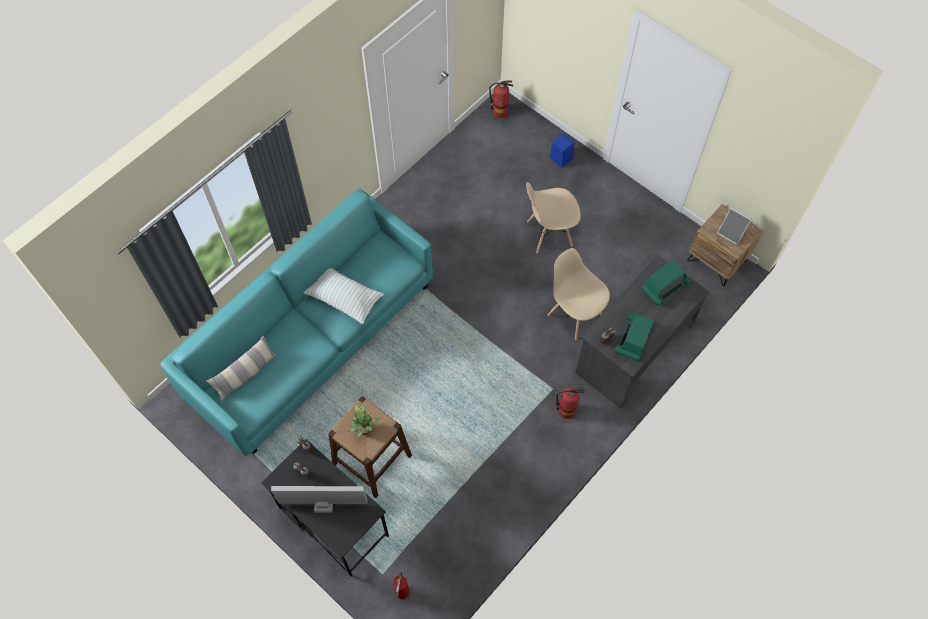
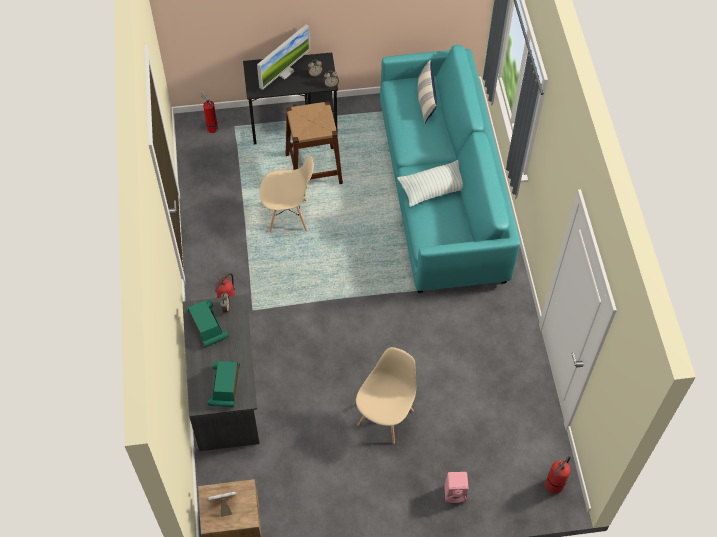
camera: 130 degrees right, 5 degrees down
potted plant [350,405,380,437] -> none
beige chair [548,248,610,340] -> beige chair moved to [260,156,314,232]
blue speaker [550,134,574,168] -> pink speaker [444,472,468,503]

